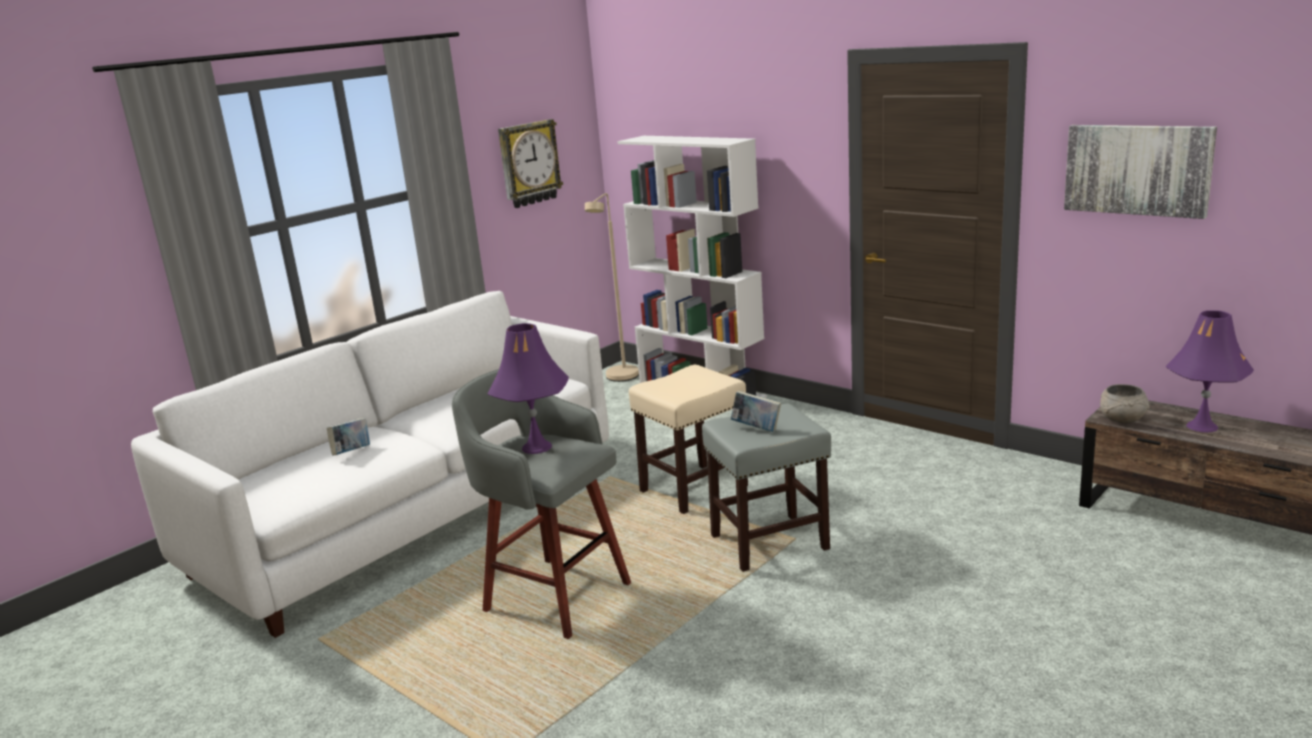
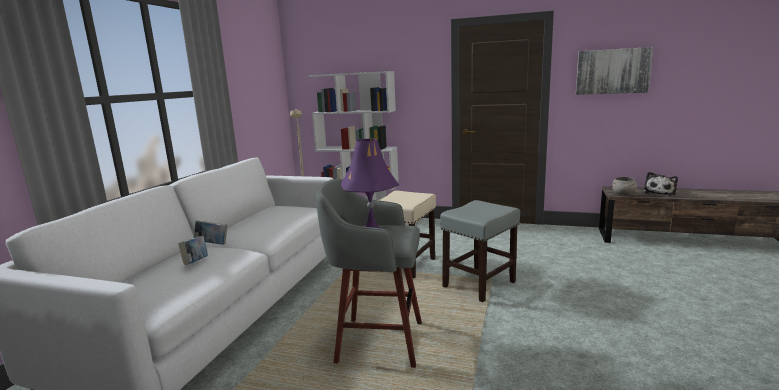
camera: 25 degrees left, 5 degrees down
wall clock [498,119,563,208] -> none
book [731,391,781,432] -> book moved to [194,221,228,245]
purple table lamp [1165,310,1254,433] -> plush toy [644,172,678,196]

